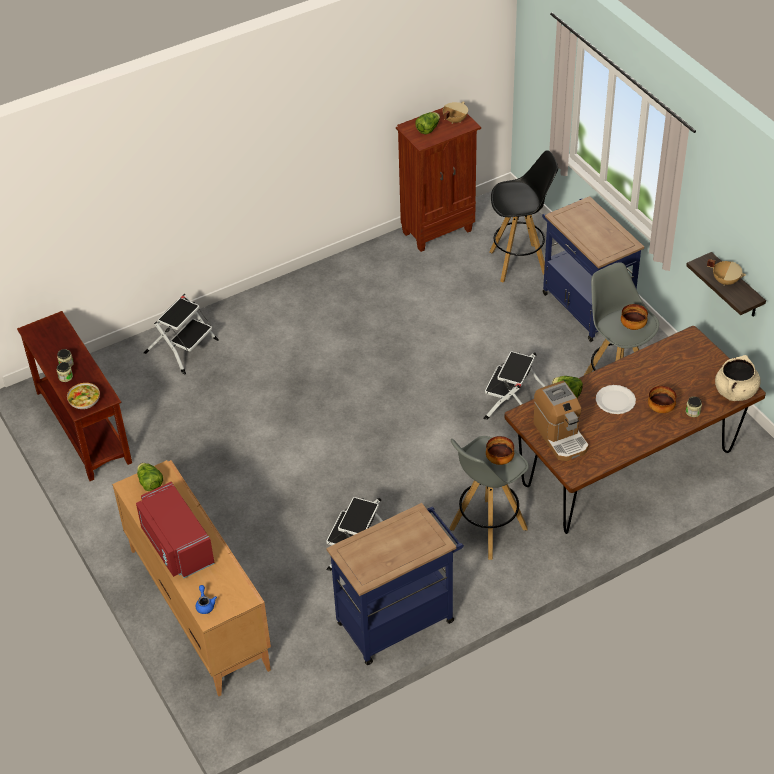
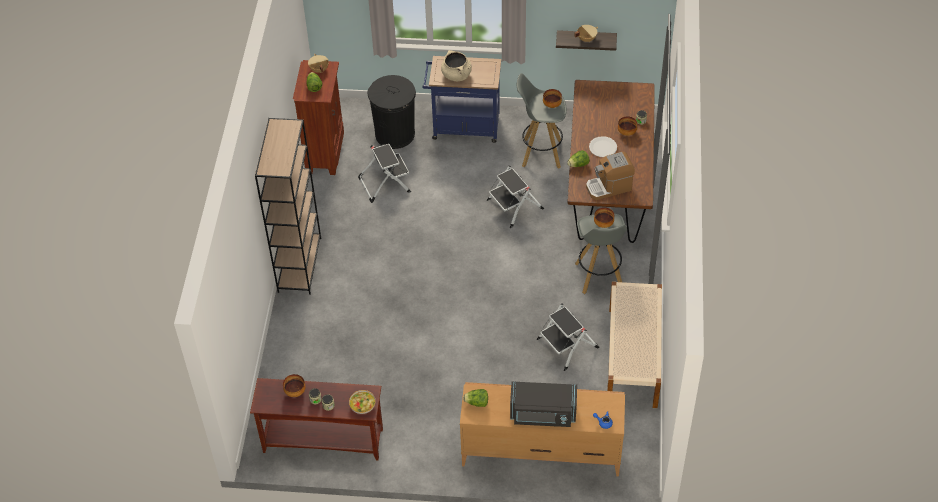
camera: 55 degrees left, 5 degrees up
red microwave [136,482,215,578] -> black microwave [510,381,577,427]
step ladder [144,294,219,374] -> step ladder moved to [358,144,411,203]
blue cart [326,503,464,665] -> beige bench [607,281,662,408]
black stool [489,150,558,282] -> black trash can [367,75,416,149]
coffee machine [533,381,589,461] -> coffee machine turned 150 degrees clockwise [586,152,635,200]
beige cooking pot [715,355,761,401] -> beige cooking pot moved to [441,50,472,81]
none -> beige bookcase [255,118,321,295]
none -> bowl [283,374,305,397]

